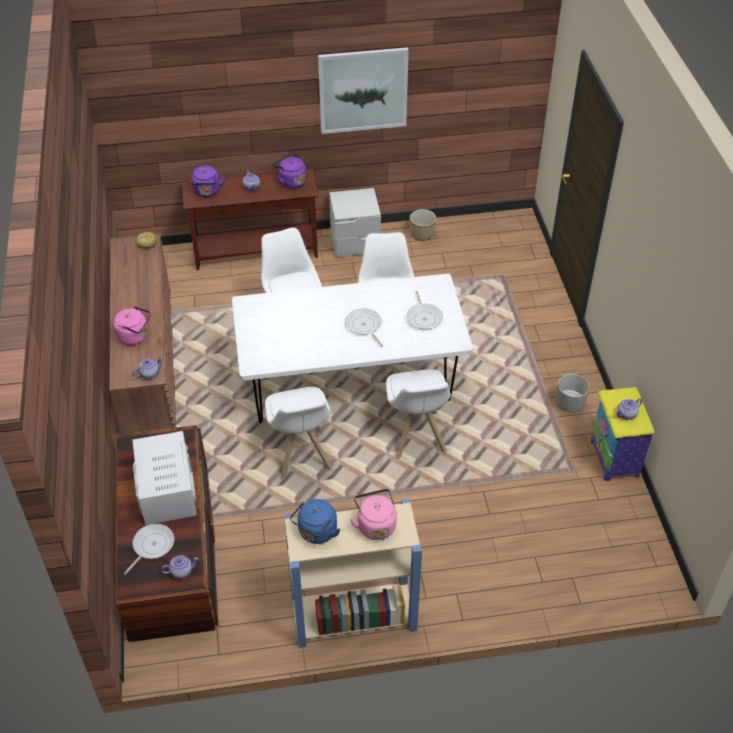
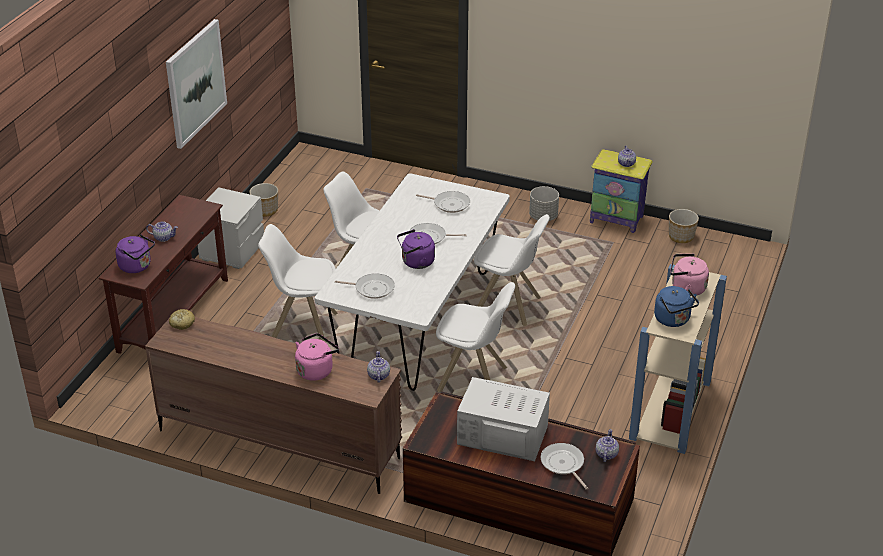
camera: 60 degrees left, 10 degrees down
purple kettle [273,153,307,189] -> purple kettle moved to [397,229,435,269]
none -> frying pan [335,273,395,299]
none -> planter [669,209,699,243]

